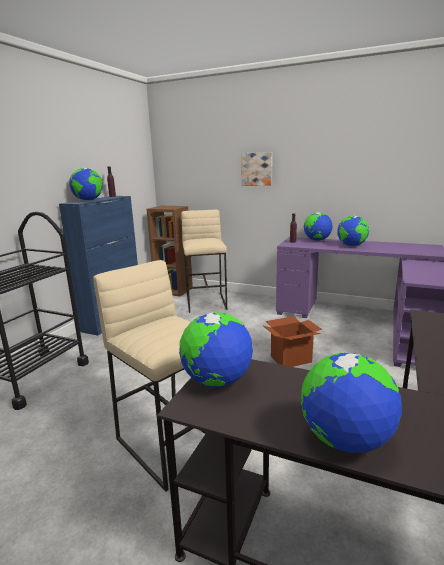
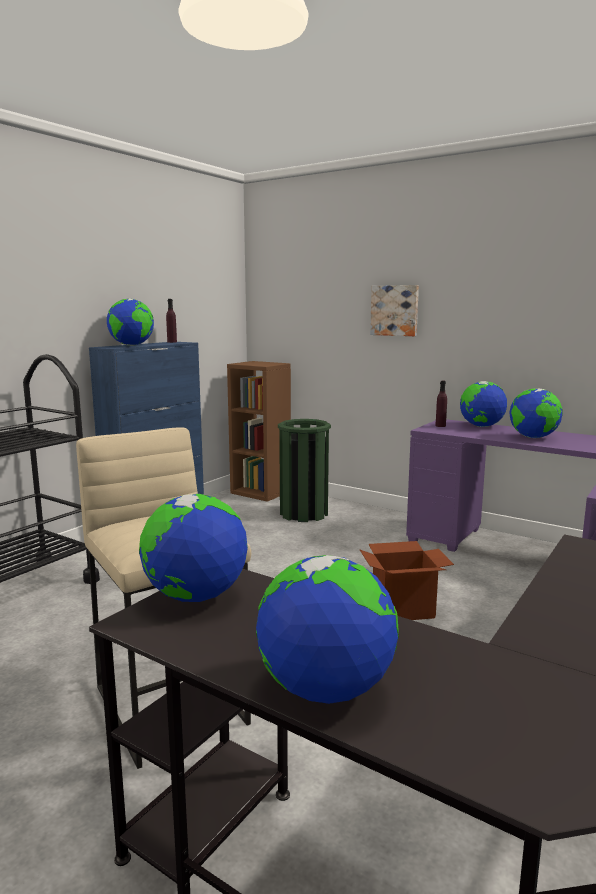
camera: 10 degrees right, 5 degrees down
beige stool [181,210,227,313] -> green trash can [278,419,331,522]

